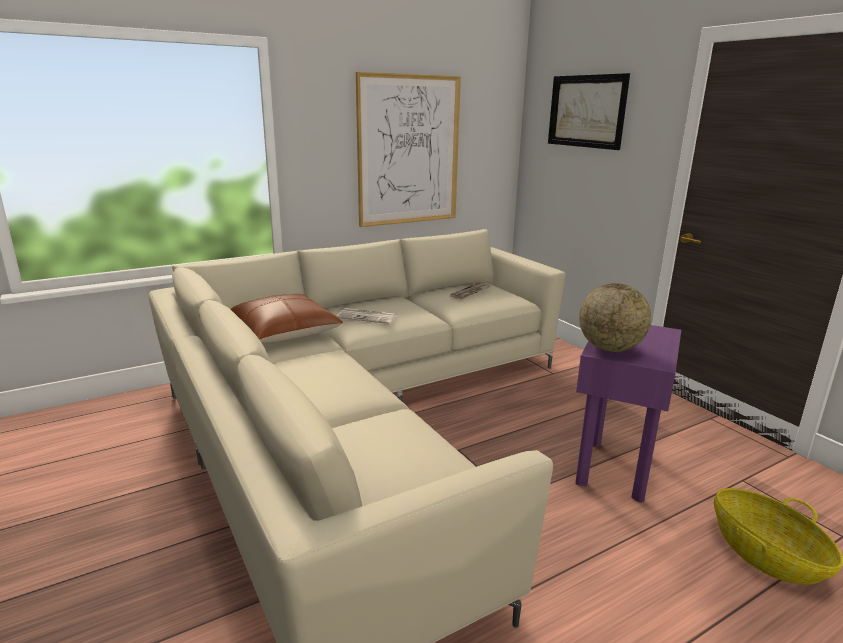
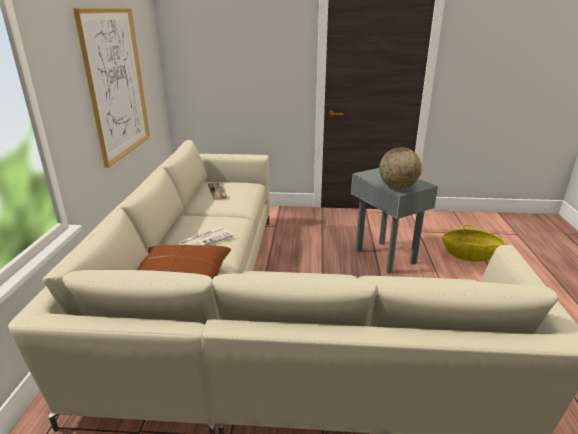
camera: 55 degrees left, 5 degrees up
picture [548,73,630,150] -> none
purple side table [575,325,681,502] -> grey side table [351,168,438,274]

